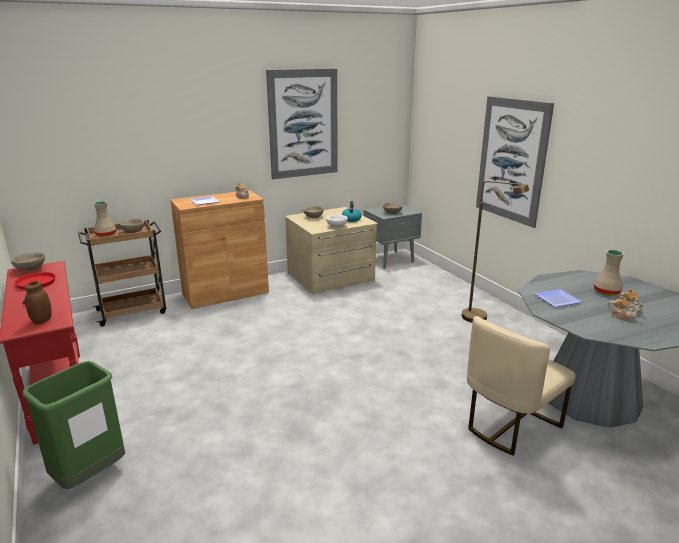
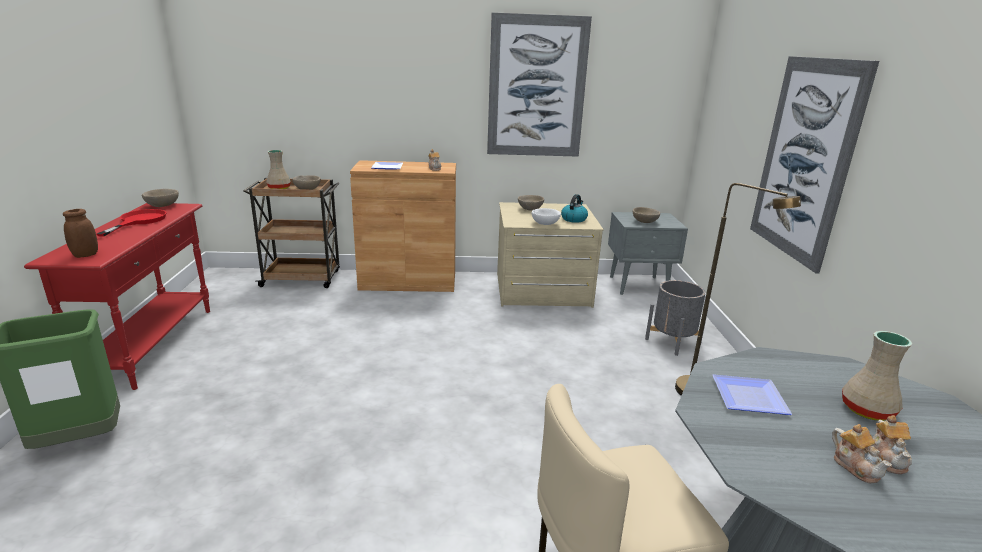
camera: 25 degrees right, 0 degrees up
none -> grey planter [645,280,708,356]

